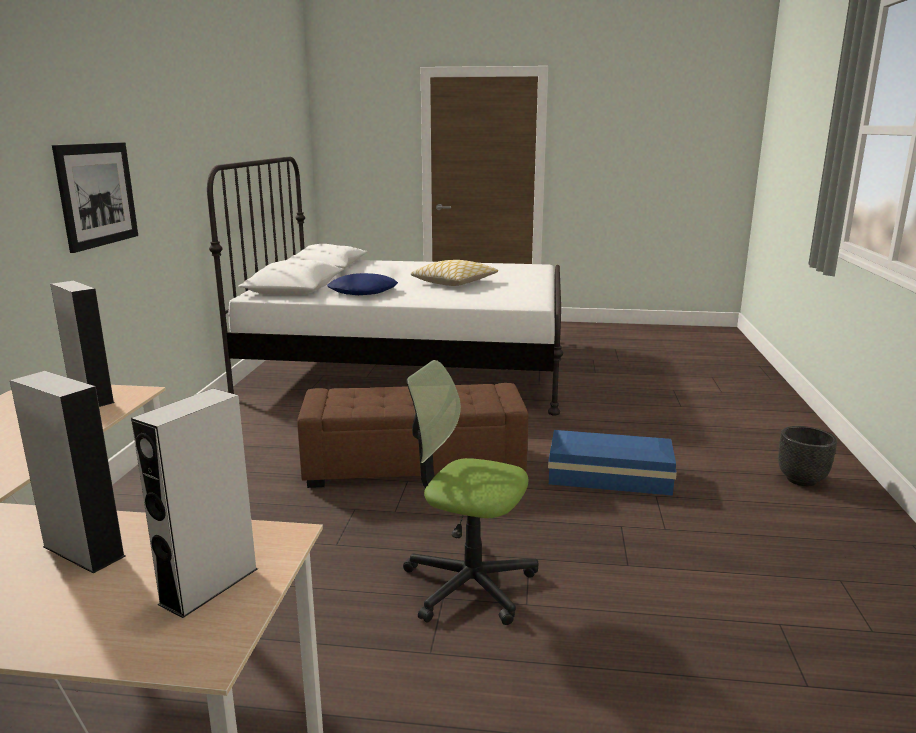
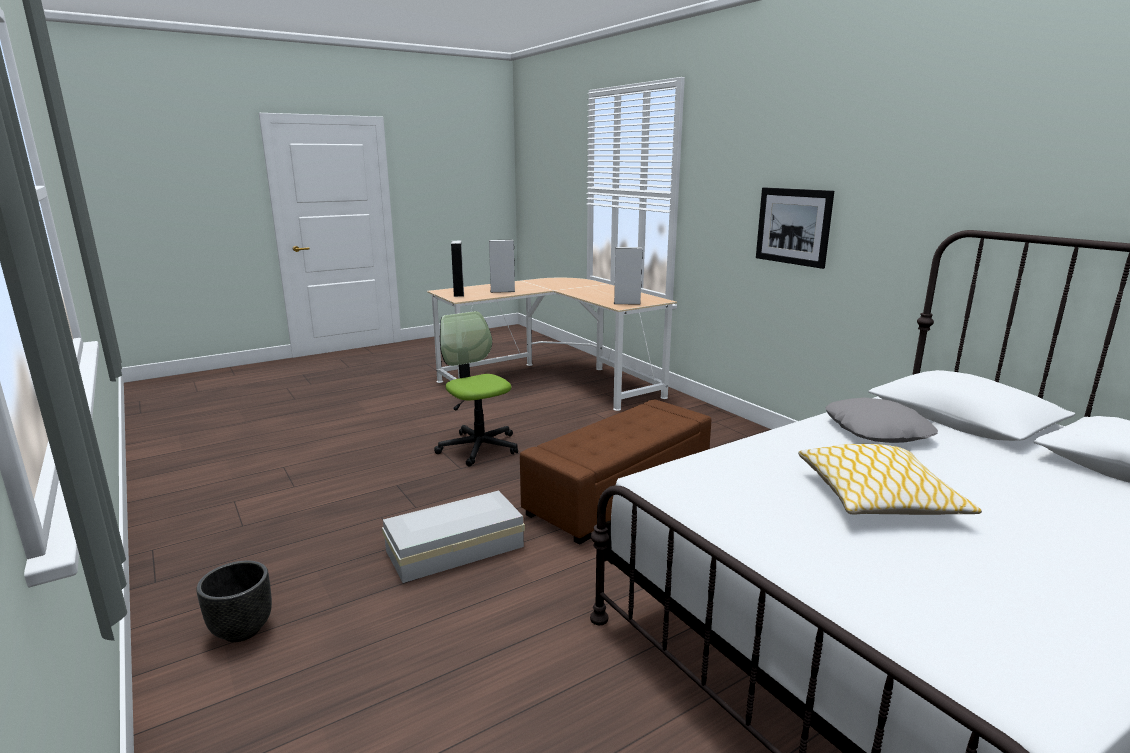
camera: 140 degrees right, 0 degrees up
blue pillow [327,273,398,295] -> grey pillow [825,398,938,443]
office chair [403,360,539,625] -> office chair turned 105 degrees counterclockwise [434,311,518,467]
blue storage box [548,430,677,496] -> white storage box [382,491,525,583]

